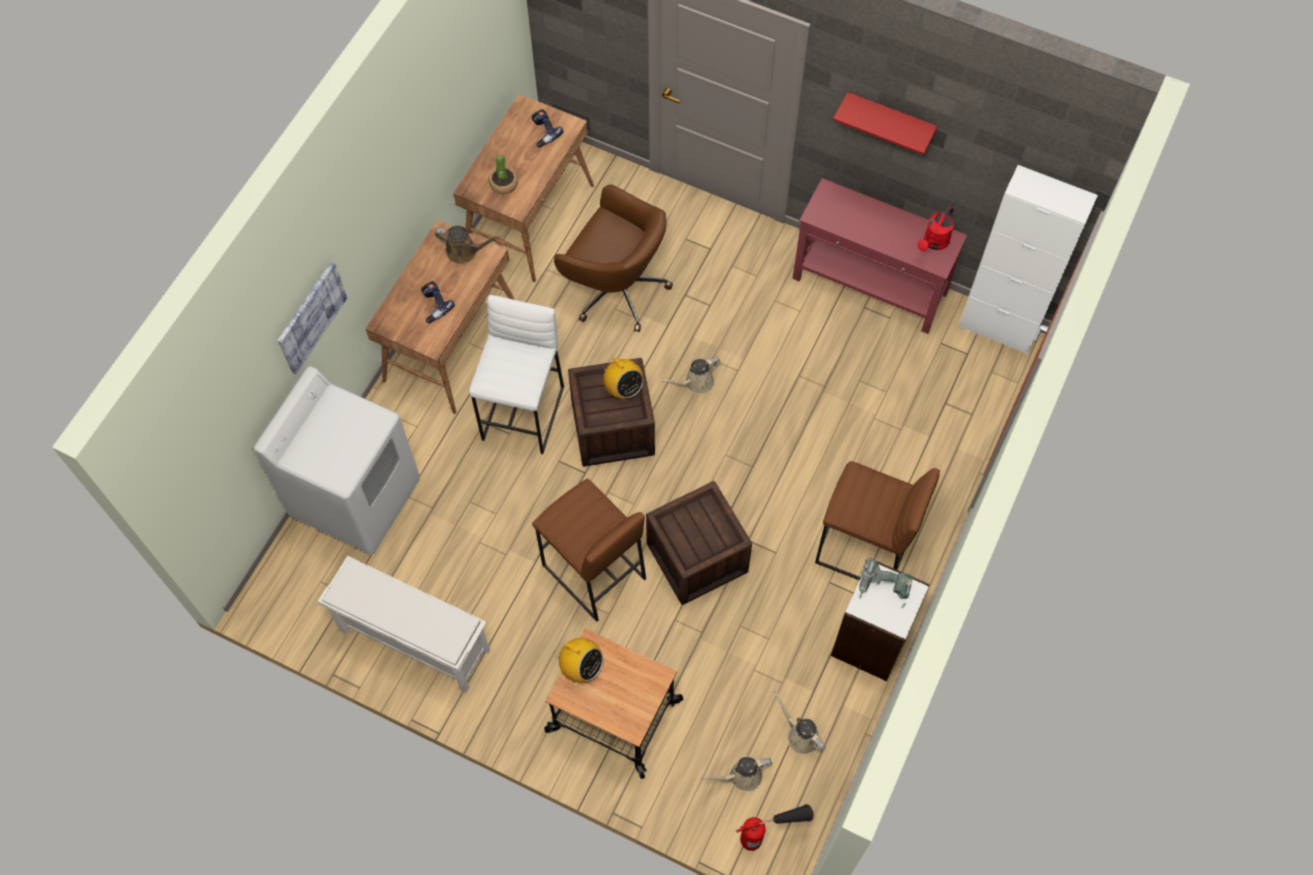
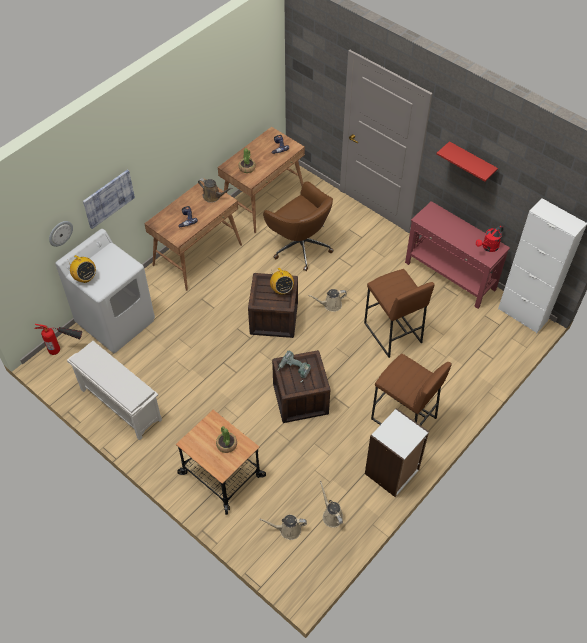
camera: 15 degrees right, 10 degrees down
white stool [469,295,564,454] -> none
brown stool [532,478,646,622] -> brown stool moved to [364,269,435,358]
radio [553,638,603,683] -> radio moved to [67,255,96,283]
fire extinguisher [736,804,813,851] -> fire extinguisher moved to [35,324,82,355]
power drill [859,558,913,608] -> power drill moved to [277,351,311,383]
none -> wall clock [49,221,73,247]
none -> potted plant [216,426,237,453]

